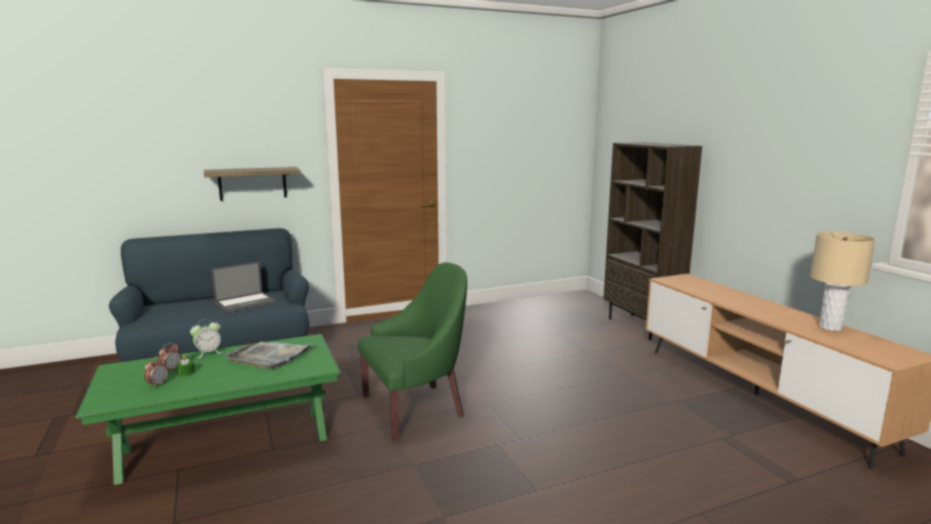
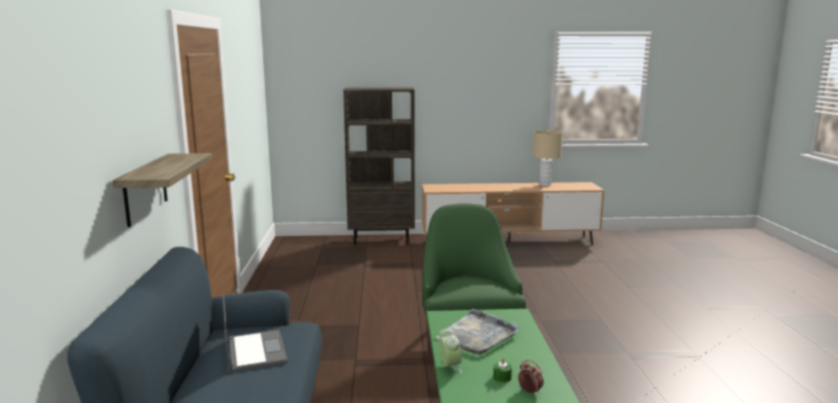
camera: 70 degrees left, 0 degrees up
alarm clock [159,343,181,370] -> none

